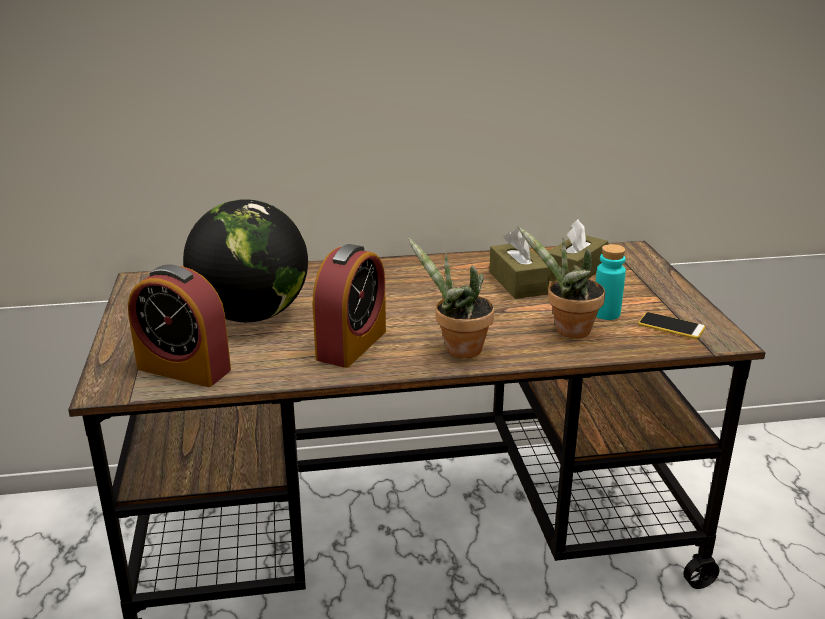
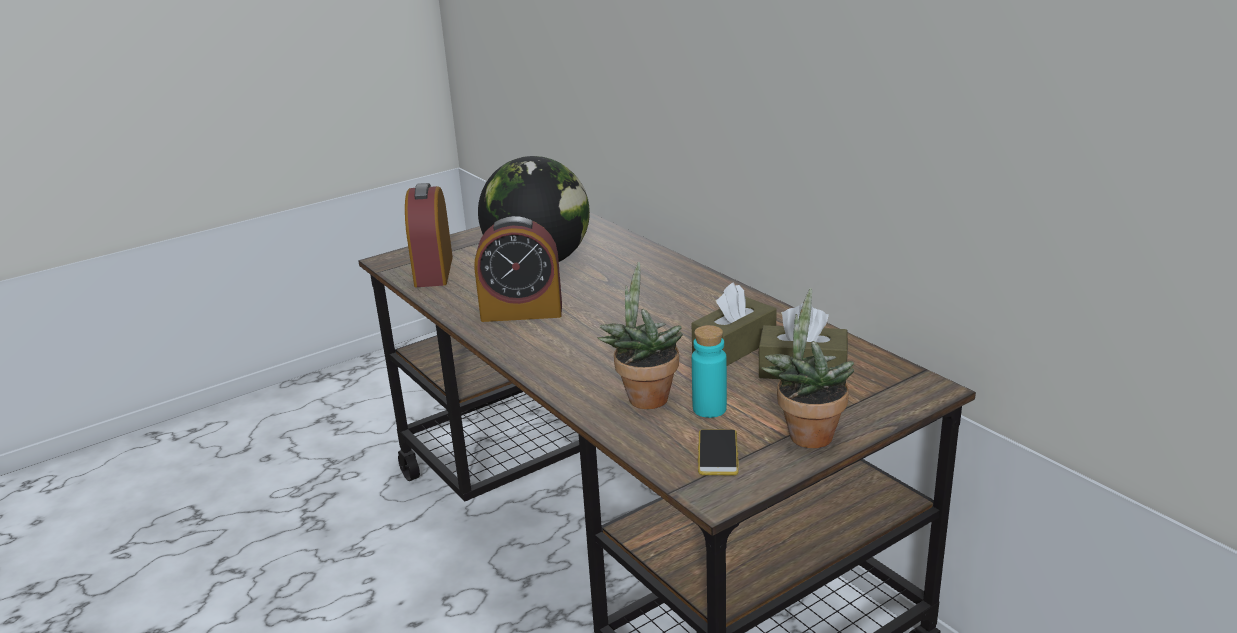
camera: 65 degrees right, 0 degrees up
potted plant [408,238,495,358] -> potted plant moved to [761,288,854,448]

